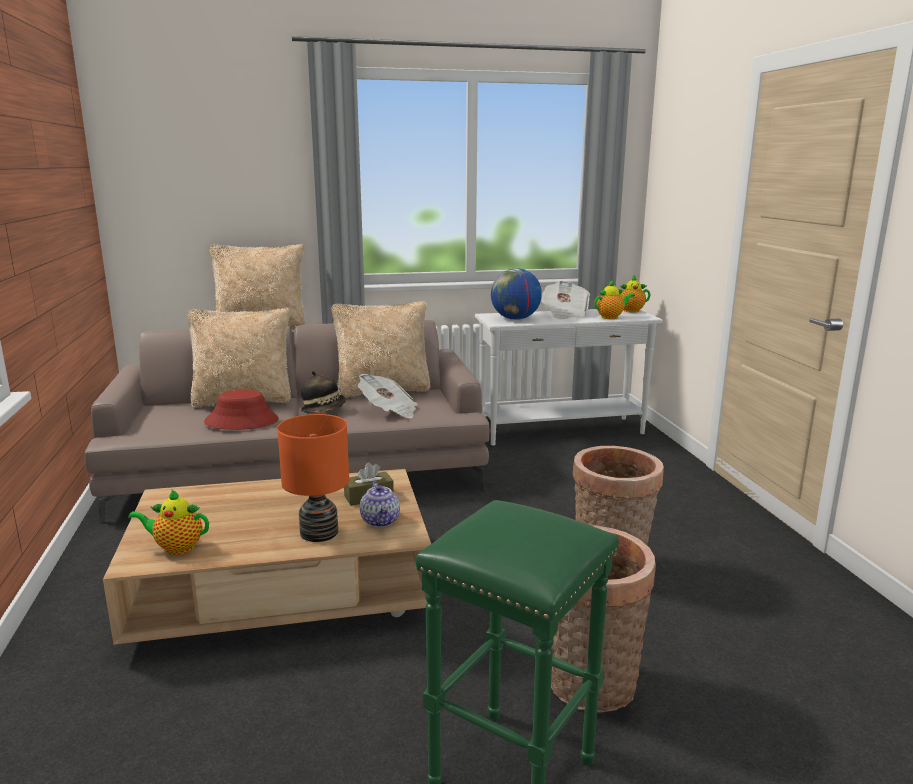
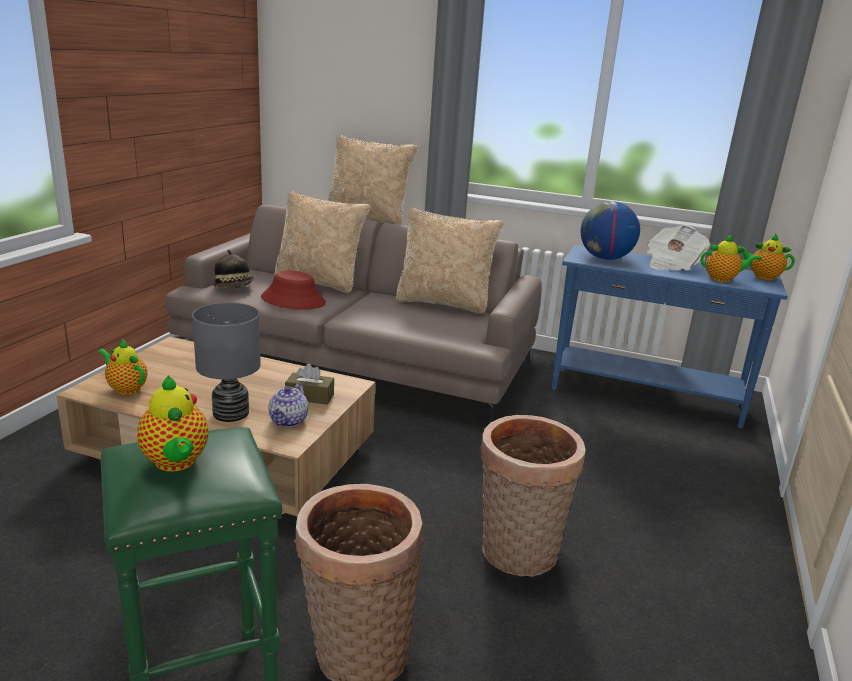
camera: 30 degrees right, 5 degrees up
orange table lamp [277,414,349,542] -> grey table lamp [192,302,261,422]
hat [301,371,346,413] -> hat moved to [212,250,254,288]
newspaper [358,374,418,418] -> none
white console table [475,309,663,446] -> blue console table [552,245,788,428]
none -> teapot [137,376,208,472]

